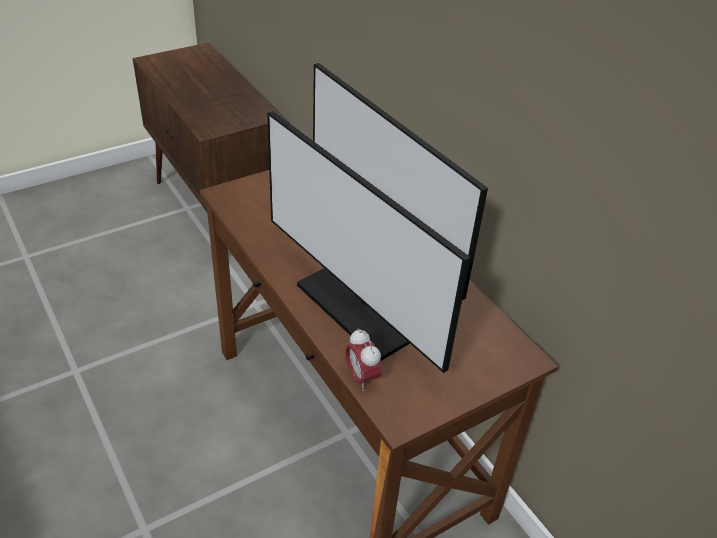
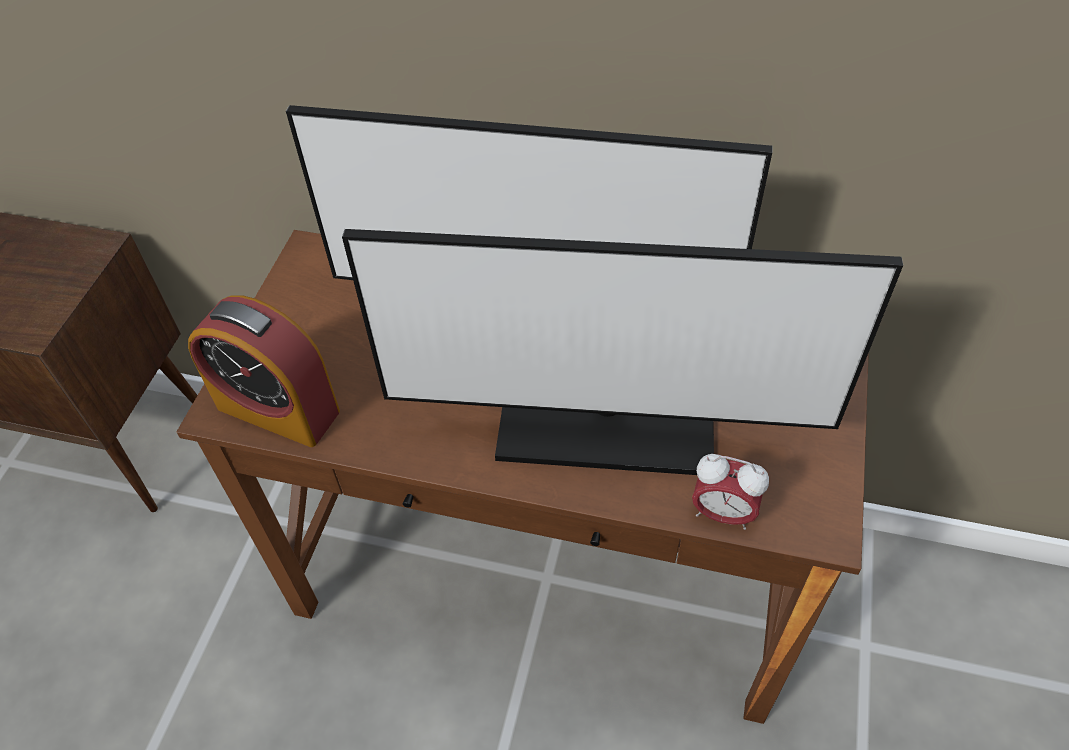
camera: 40 degrees left, 10 degrees up
none -> alarm clock [188,295,340,447]

